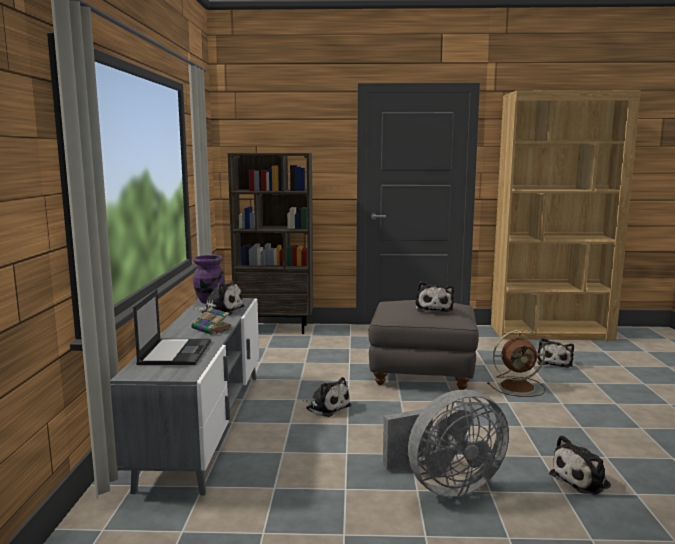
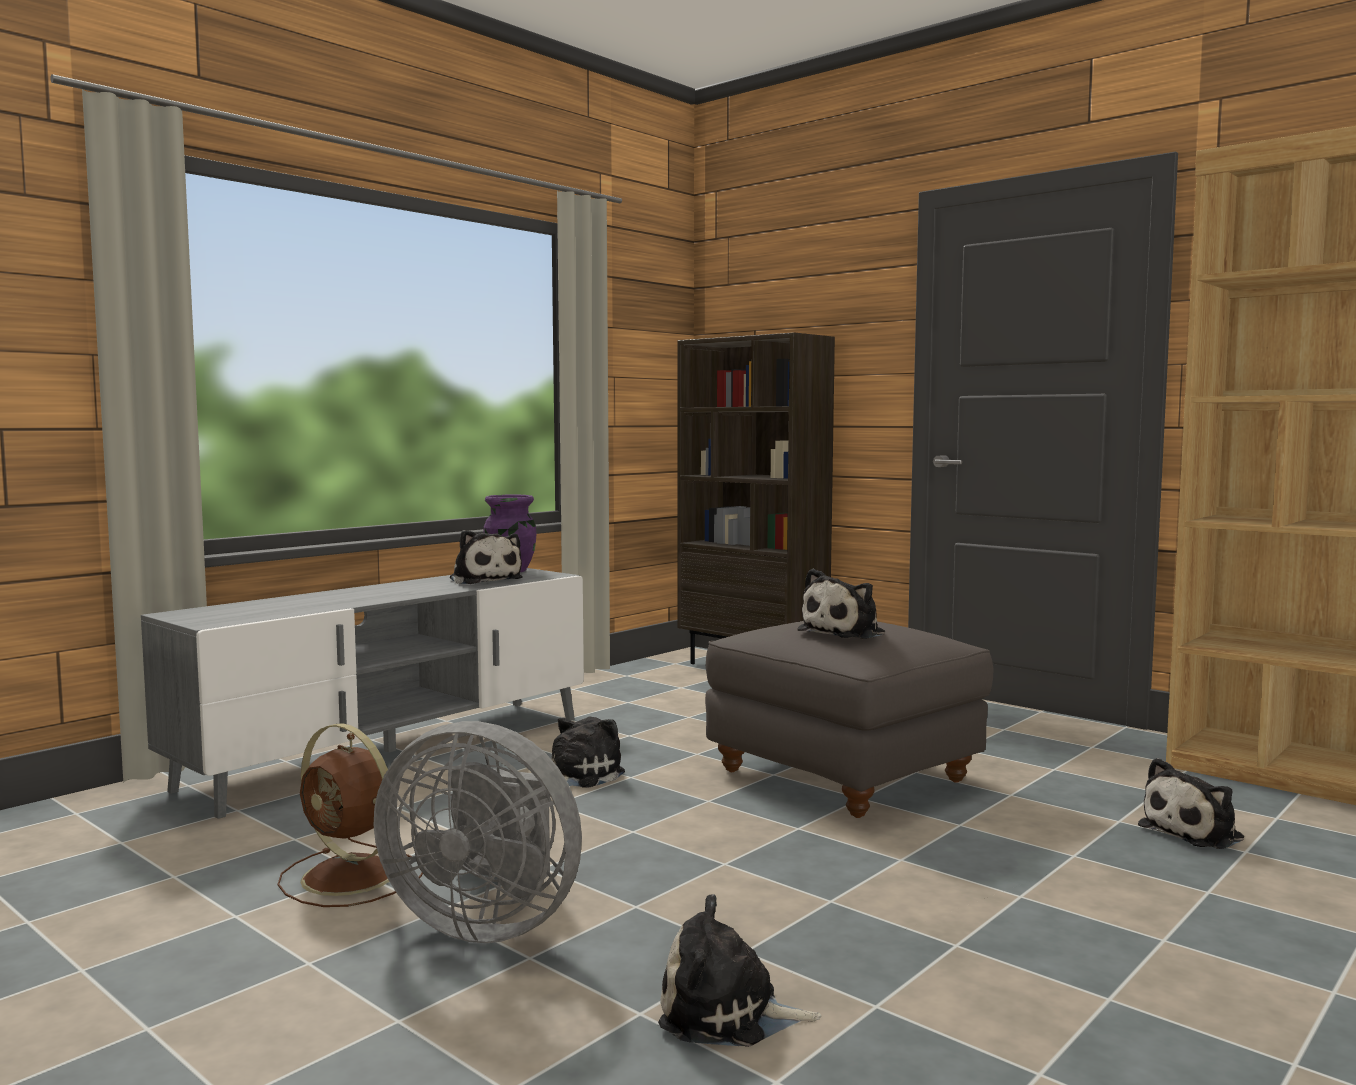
camera: 40 degrees right, 5 degrees down
laptop [133,289,211,365] -> none
book [191,307,232,335] -> none
plush toy [302,377,351,417] -> plush toy turned 135 degrees counterclockwise [552,717,625,788]
brown fan [487,329,546,397] -> brown fan moved to [278,723,423,907]

